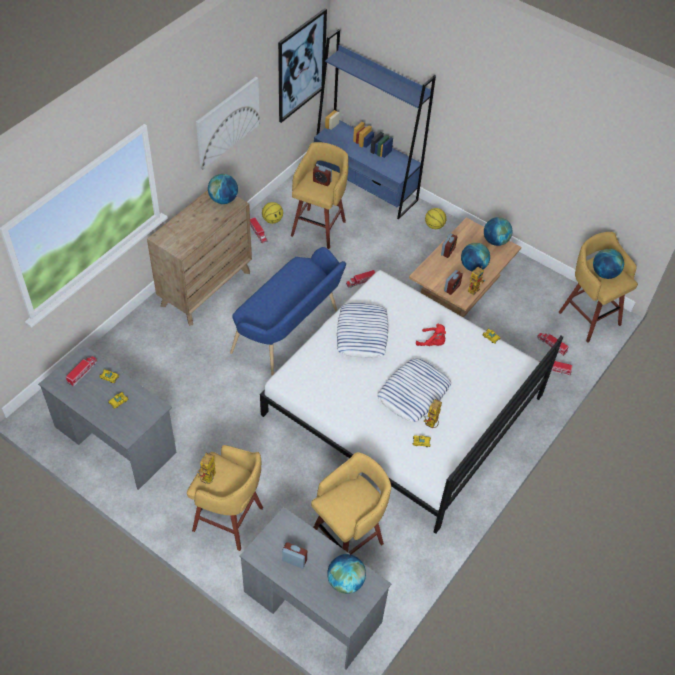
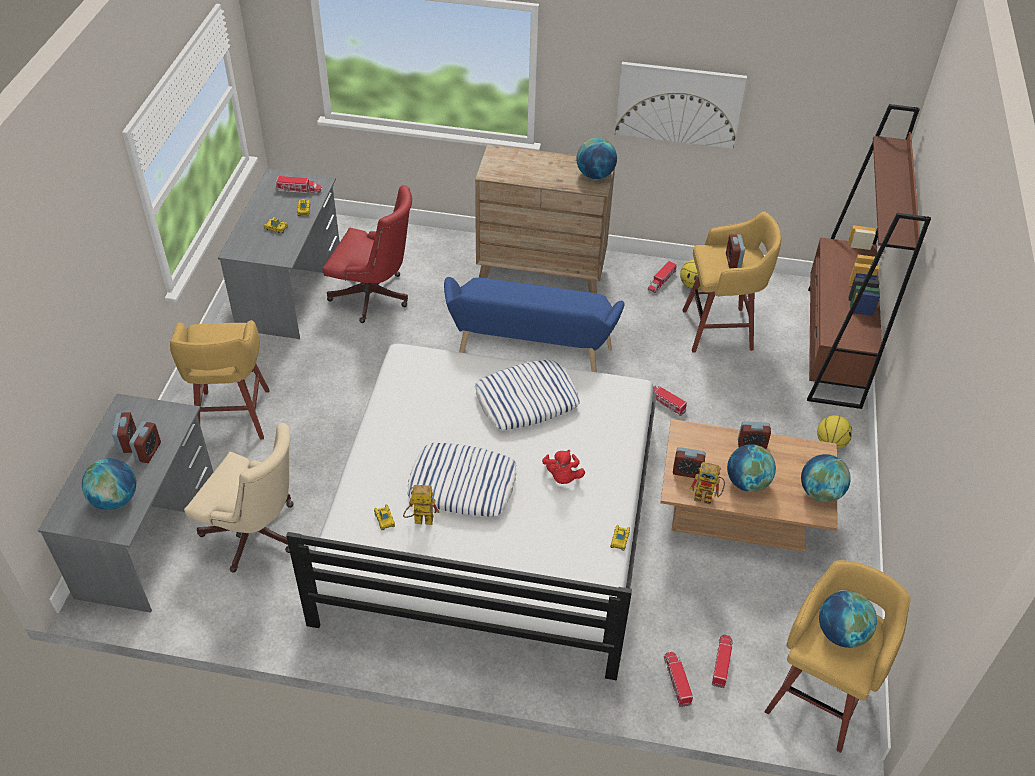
camera: 65 degrees right, 5 degrees down
toy robot [197,453,216,484] -> none
picture [278,8,327,123] -> none
yellow stool [311,452,391,554] -> beige office chair [184,423,294,572]
blue bookcase [314,29,436,219] -> brown bookcase [807,104,931,409]
none -> alarm clock [129,421,161,463]
none -> red office chair [323,185,412,323]

